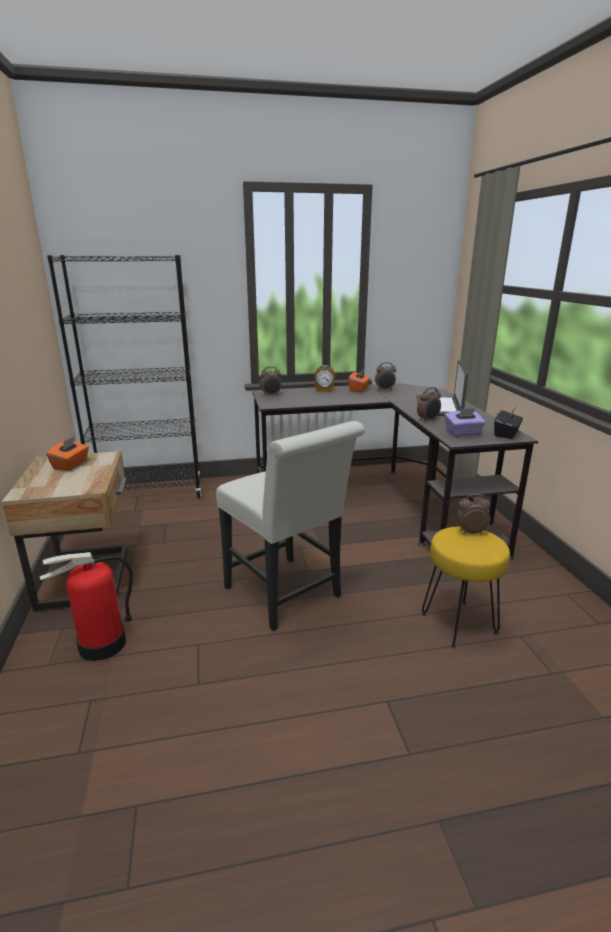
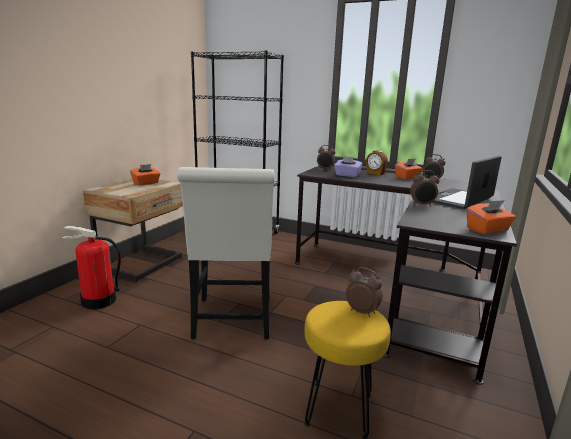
camera: 35 degrees right, 5 degrees down
purple tissue box [445,408,486,436] -> purple tissue box moved to [334,156,362,177]
black tissue box [494,408,523,439] -> orange tissue box [467,200,516,234]

